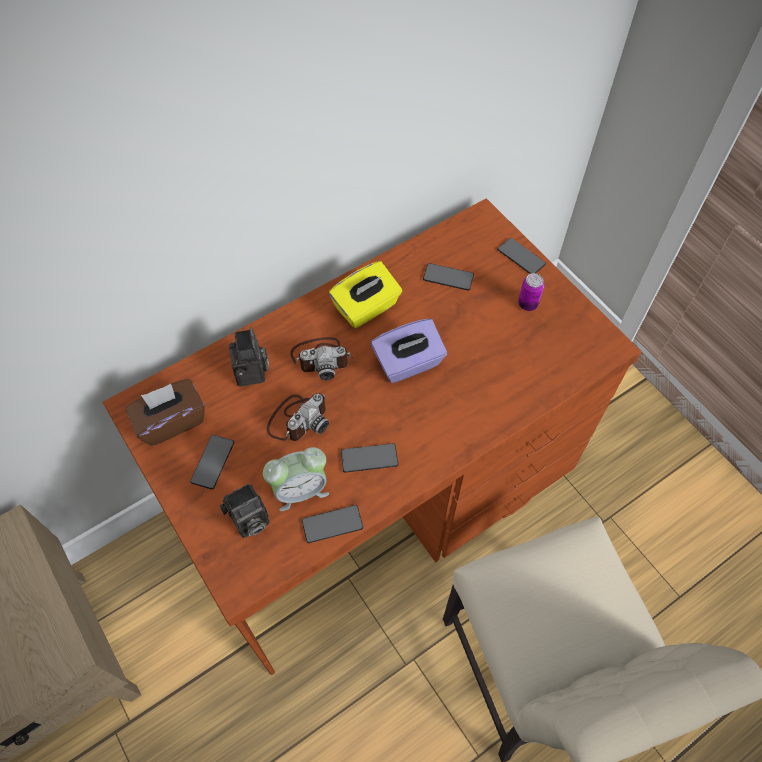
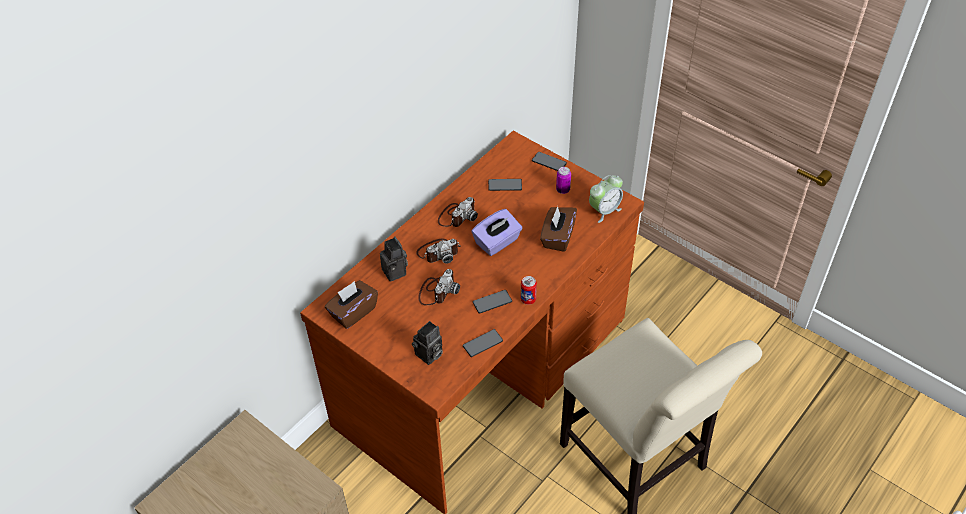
camera: 15 degrees left, 10 degrees down
phone [190,435,234,489] -> none
alarm clock [263,447,329,511] -> alarm clock moved to [589,175,623,223]
yellow tissue box [329,261,402,328] -> camera [438,197,478,227]
none -> can [521,276,537,305]
none -> brown tissue box [540,206,577,252]

